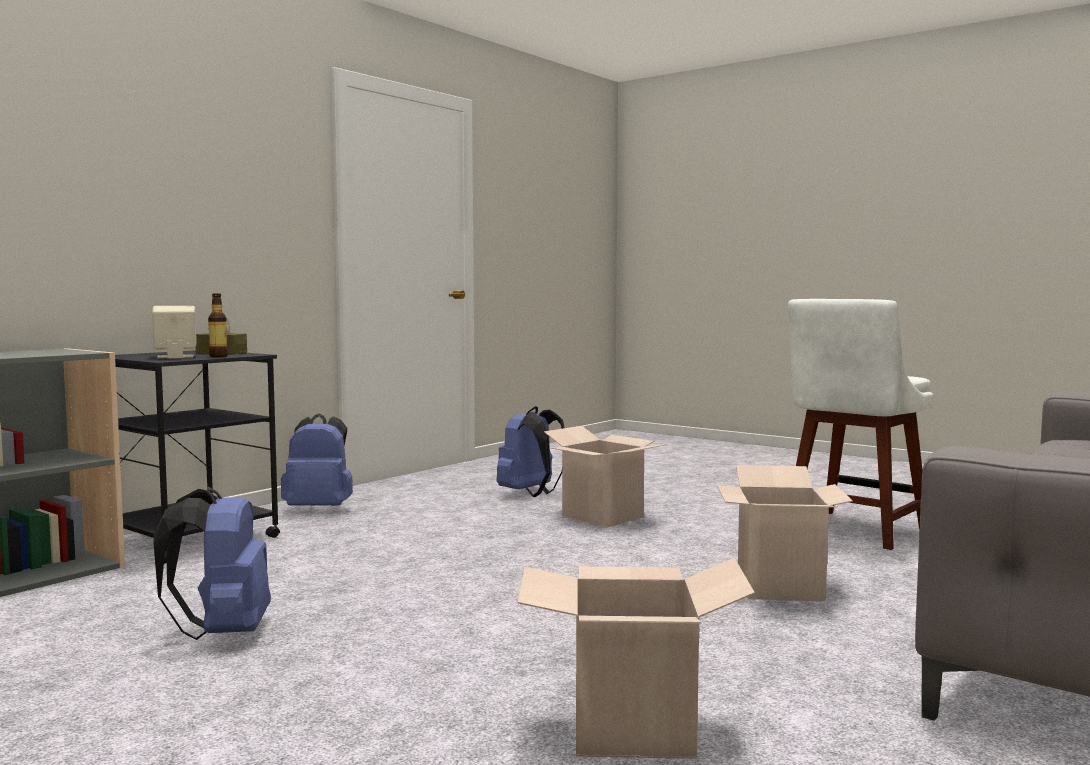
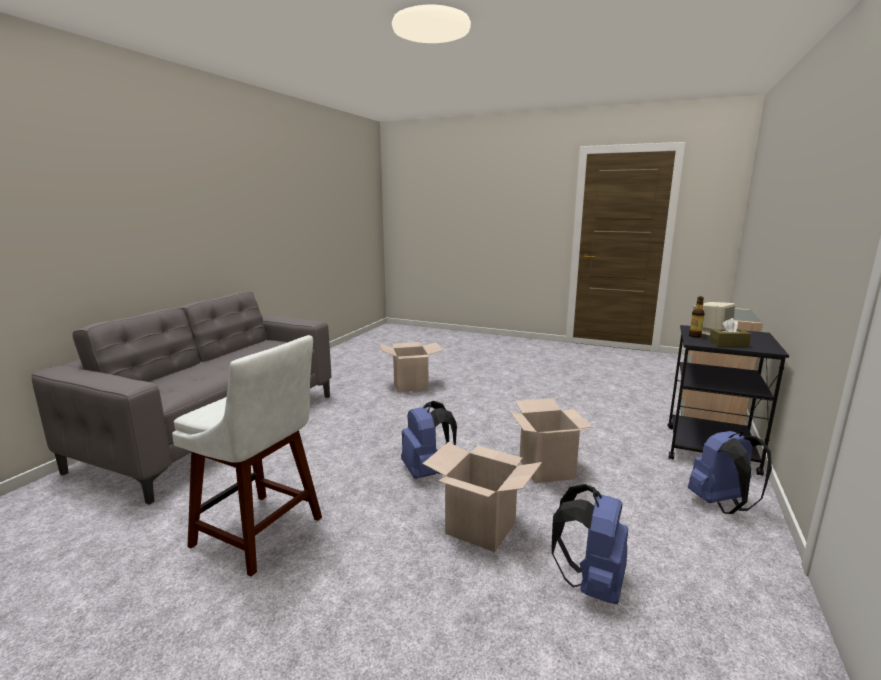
camera: 165 degrees right, 10 degrees up
blue backpack [154,486,271,640] -> blue backpack moved to [401,401,457,479]
cardboard box [717,465,853,601] -> cardboard box moved to [510,398,592,483]
white chair [788,299,933,550] -> white chair turned 90 degrees clockwise [172,335,322,577]

